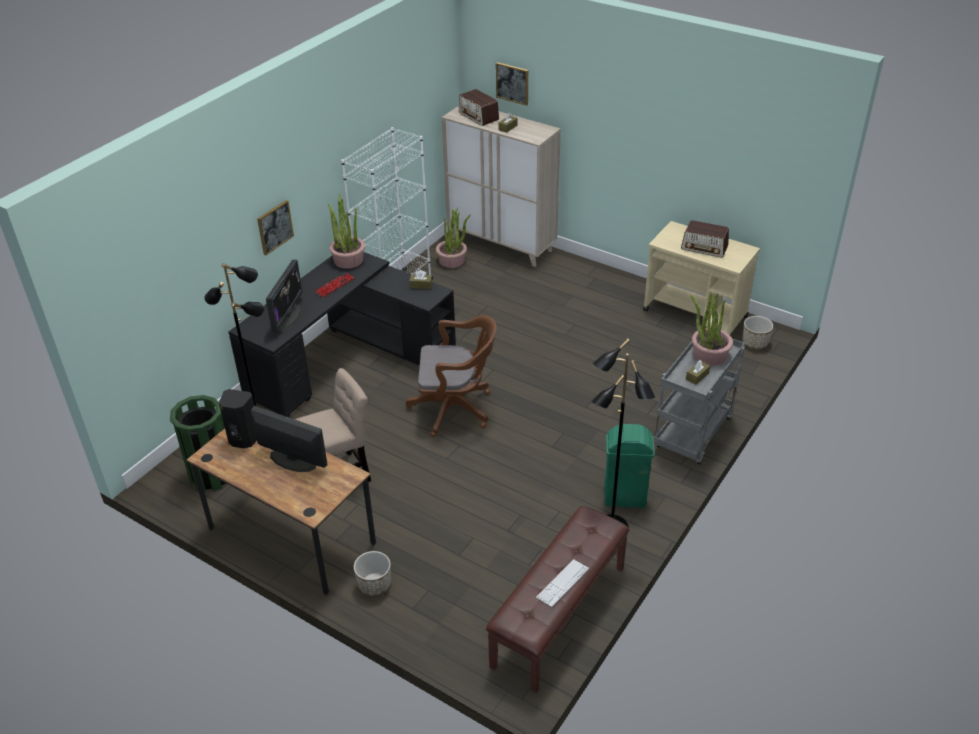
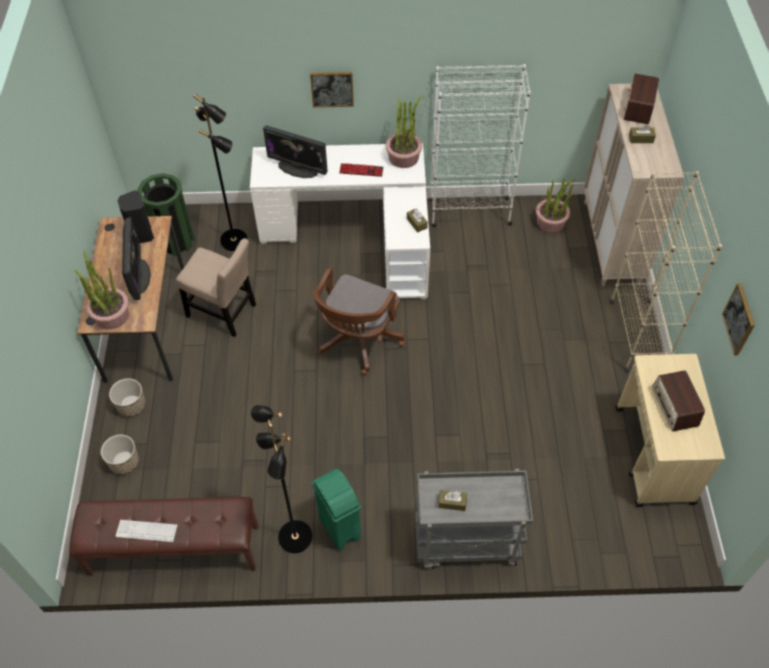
camera: 55 degrees right, 15 degrees up
black desk [228,252,456,417] -> white desk [250,143,430,299]
monitor [266,259,303,333] -> monitor turned 45 degrees clockwise [263,125,328,178]
brown office chair [406,315,496,437] -> brown office chair turned 60 degrees clockwise [313,268,404,375]
picture [496,62,528,106] -> picture moved to [722,283,755,355]
potted plant [691,293,733,366] -> potted plant moved to [75,250,129,329]
planter [742,316,773,349] -> planter moved to [101,435,139,474]
none -> beige bookcase [610,171,722,372]

